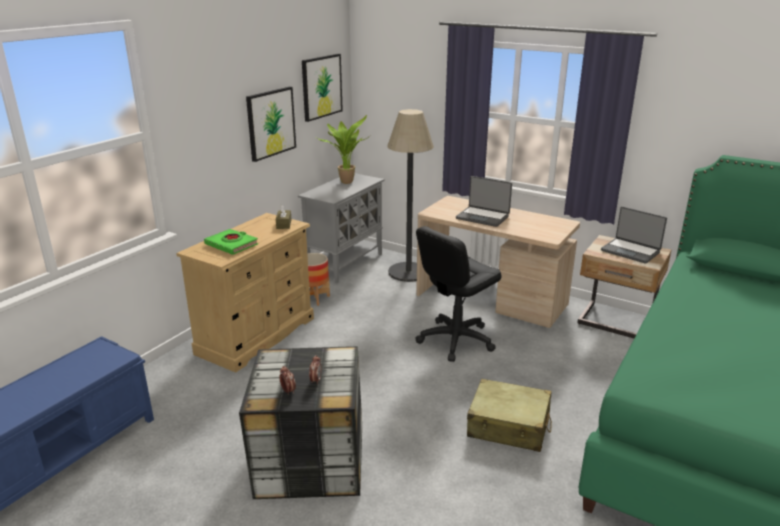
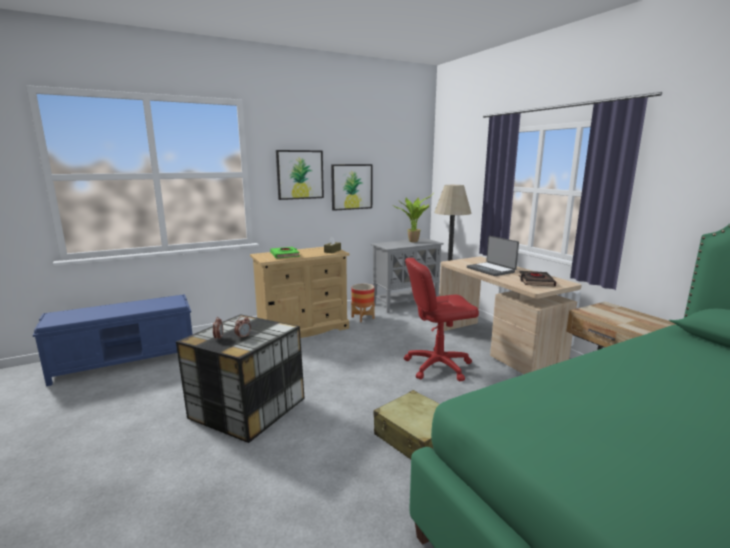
camera: 30 degrees right, 10 degrees down
picture [302,54,343,122] -> picture moved to [276,150,324,200]
black office chair [415,226,501,362] -> red office chair [404,258,479,381]
laptop [601,207,667,264] -> none
none -> black book [519,271,556,287]

